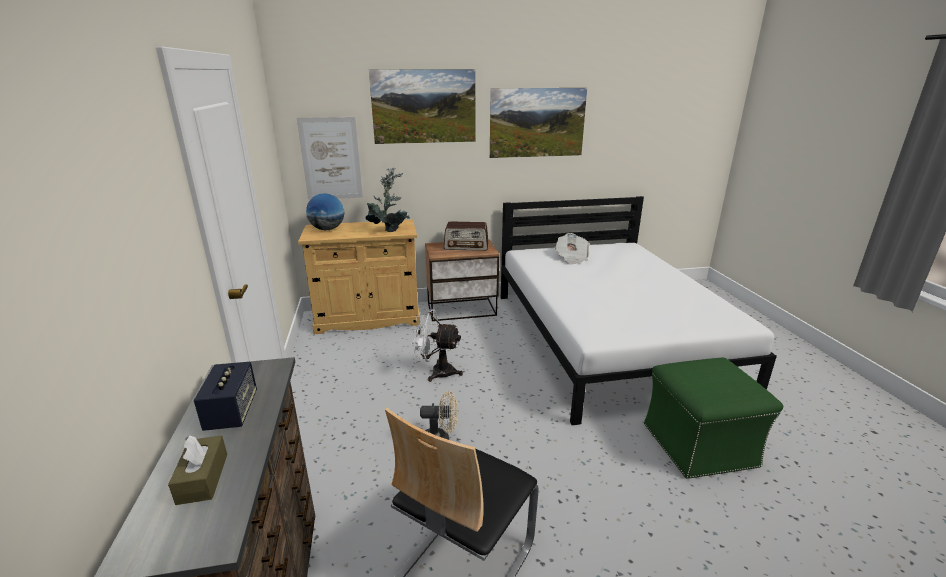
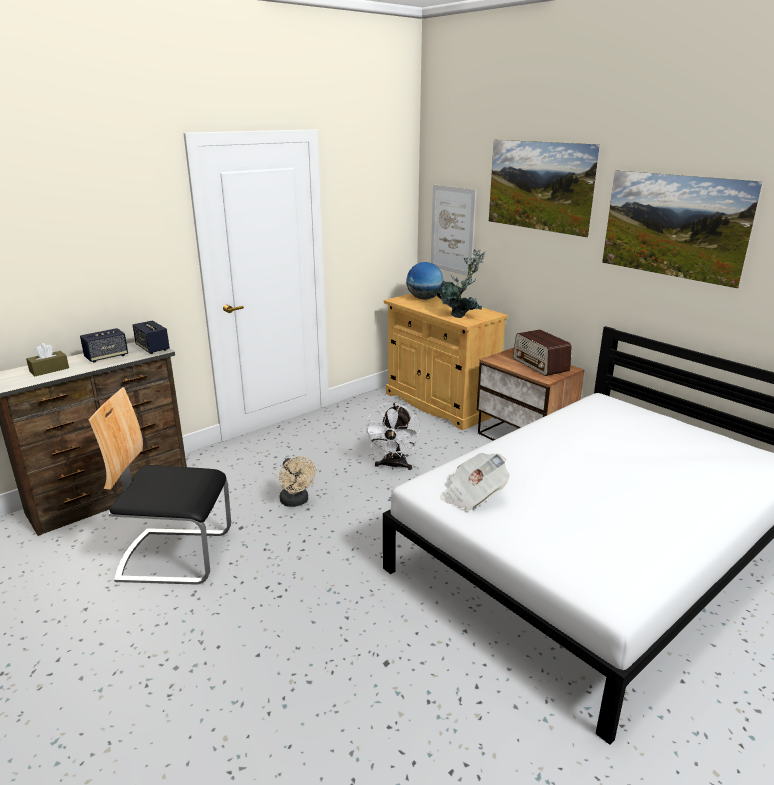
camera: 60 degrees right, 0 degrees up
white fan [411,309,463,382] -> white fan turned 150 degrees counterclockwise [364,403,421,470]
newspaper [555,233,590,264] -> newspaper moved to [440,453,510,511]
green ottoman [644,357,783,479] -> none
none -> speaker [133,320,170,354]

